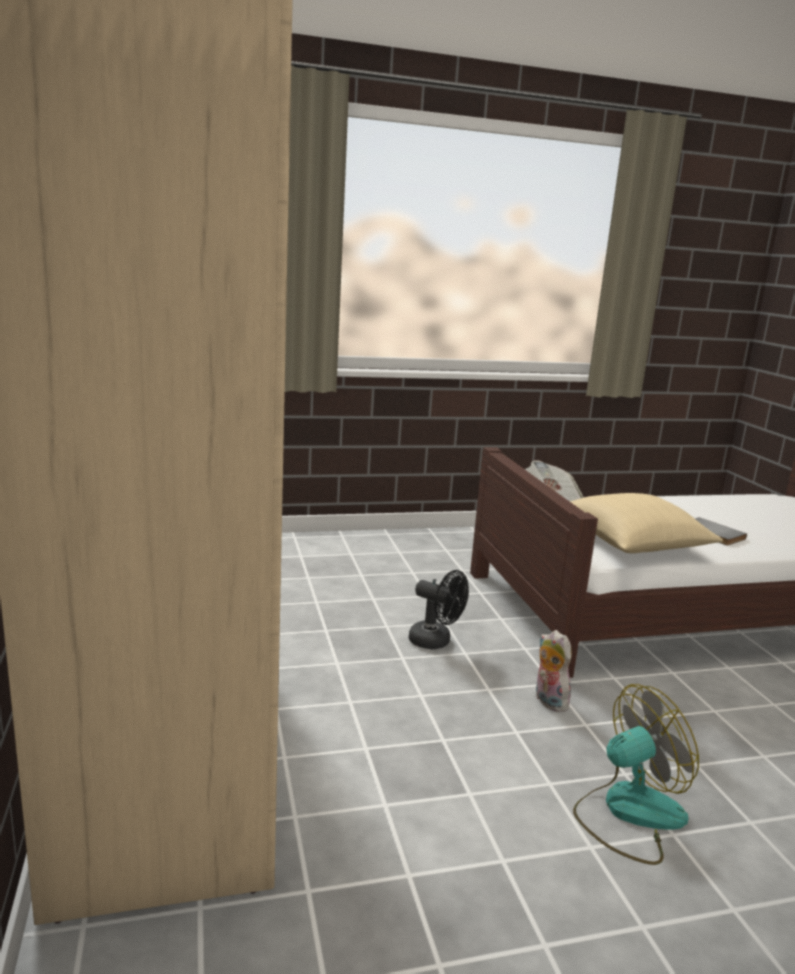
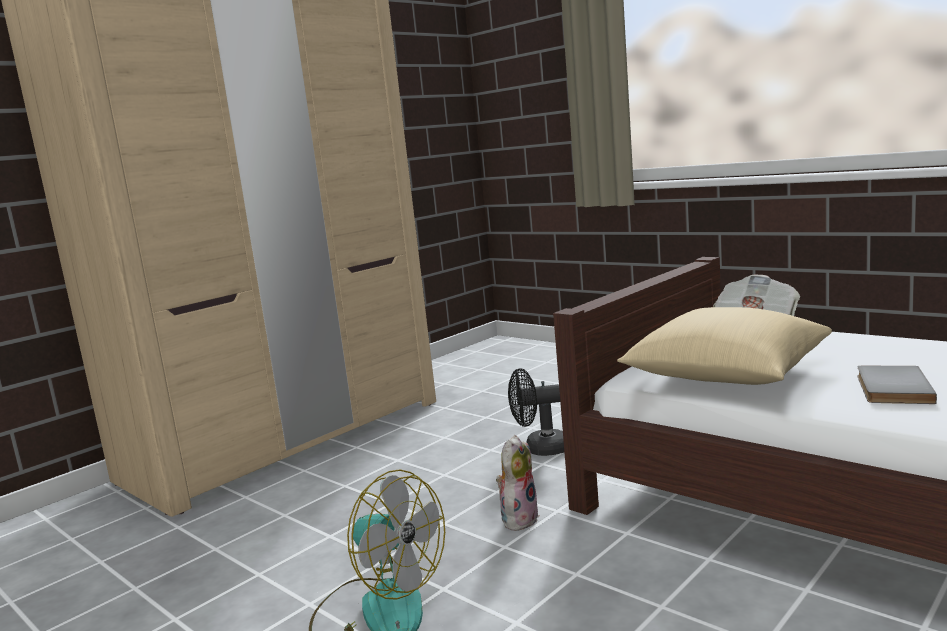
camera: 60 degrees right, 5 degrees down
black fan [409,570,469,649] -> black fan turned 90 degrees clockwise [508,368,564,456]

